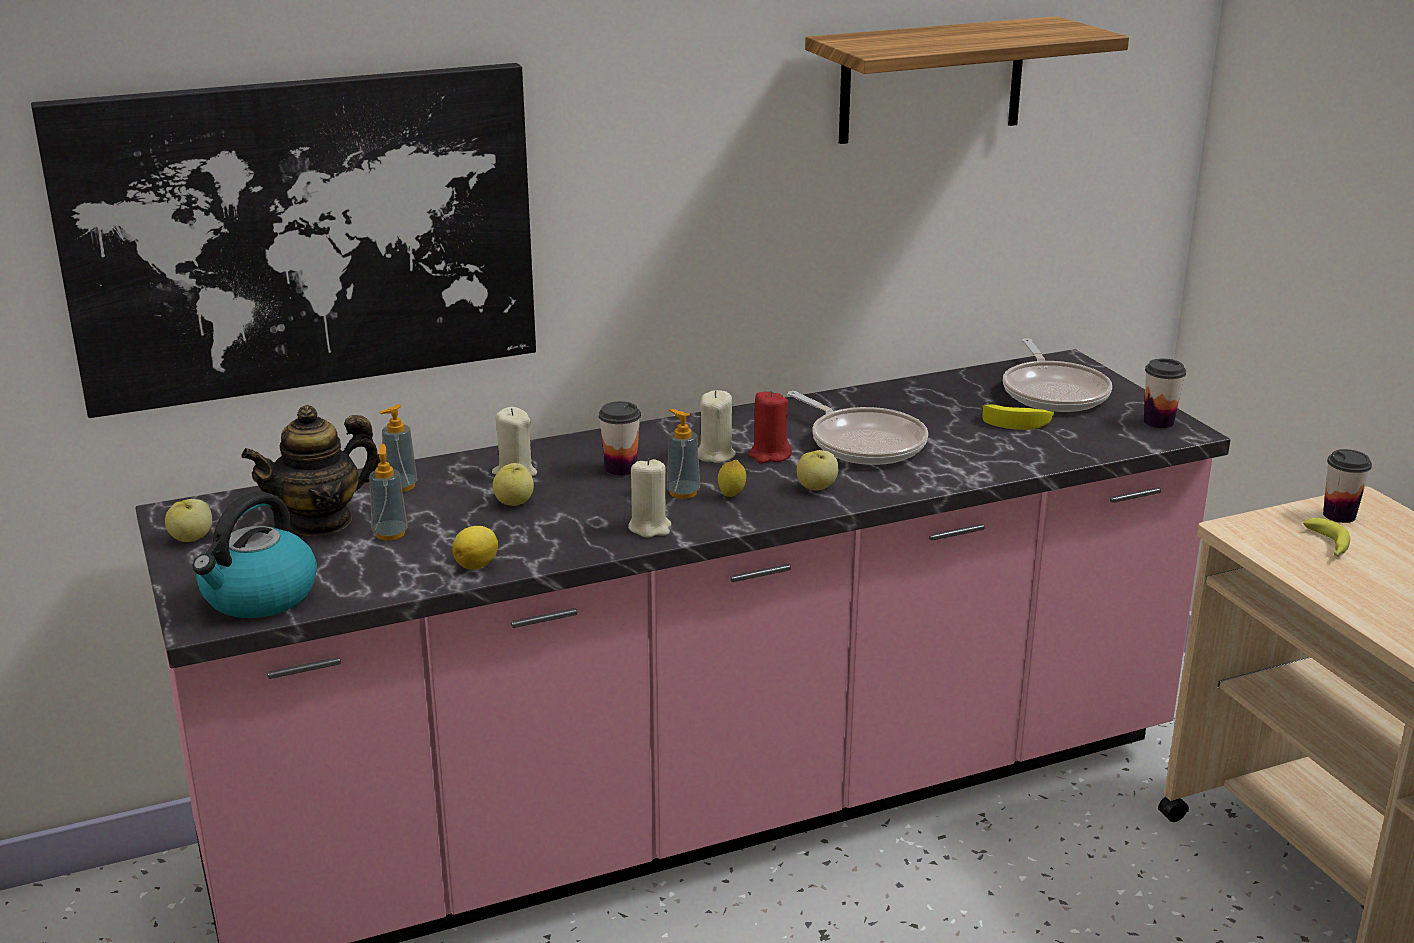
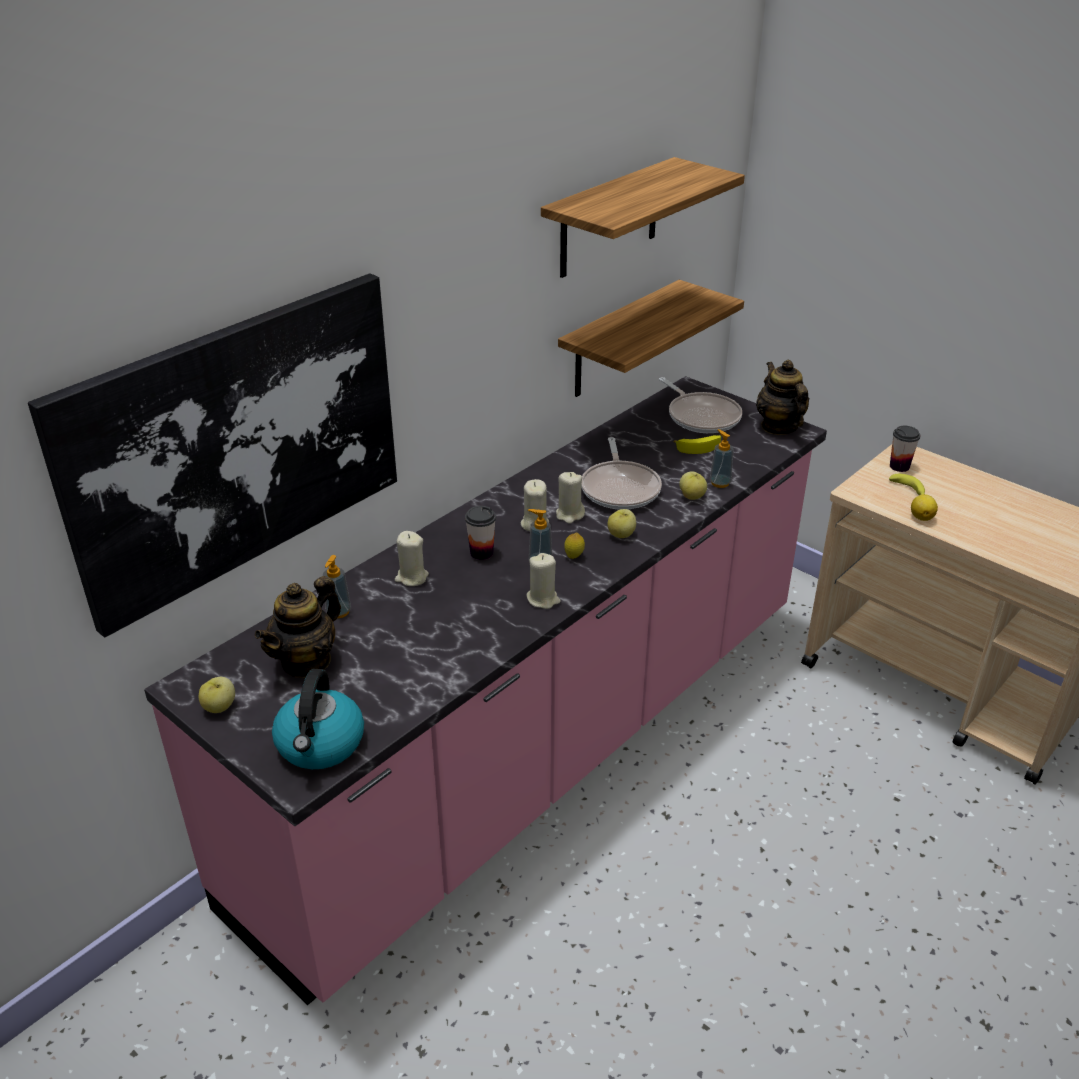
camera: 25 degrees left, 10 degrees up
soap dispenser [369,444,408,541] -> soap dispenser moved to [710,429,733,488]
lemon [452,526,498,570] -> lemon moved to [911,494,938,521]
apple [492,463,534,506] -> apple moved to [679,471,707,500]
red candle [749,391,792,464] -> beige candle [556,472,585,524]
frying pan [787,391,928,465] -> frying pan turned 60 degrees clockwise [581,437,662,510]
cup [1144,358,1186,428] -> teapot [756,360,809,435]
none -> shelf [558,280,744,397]

